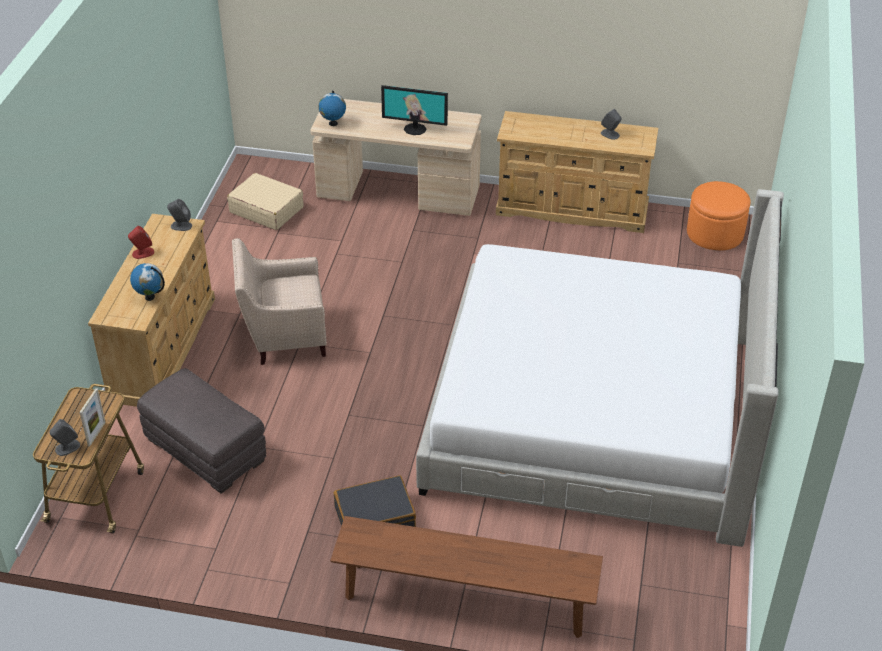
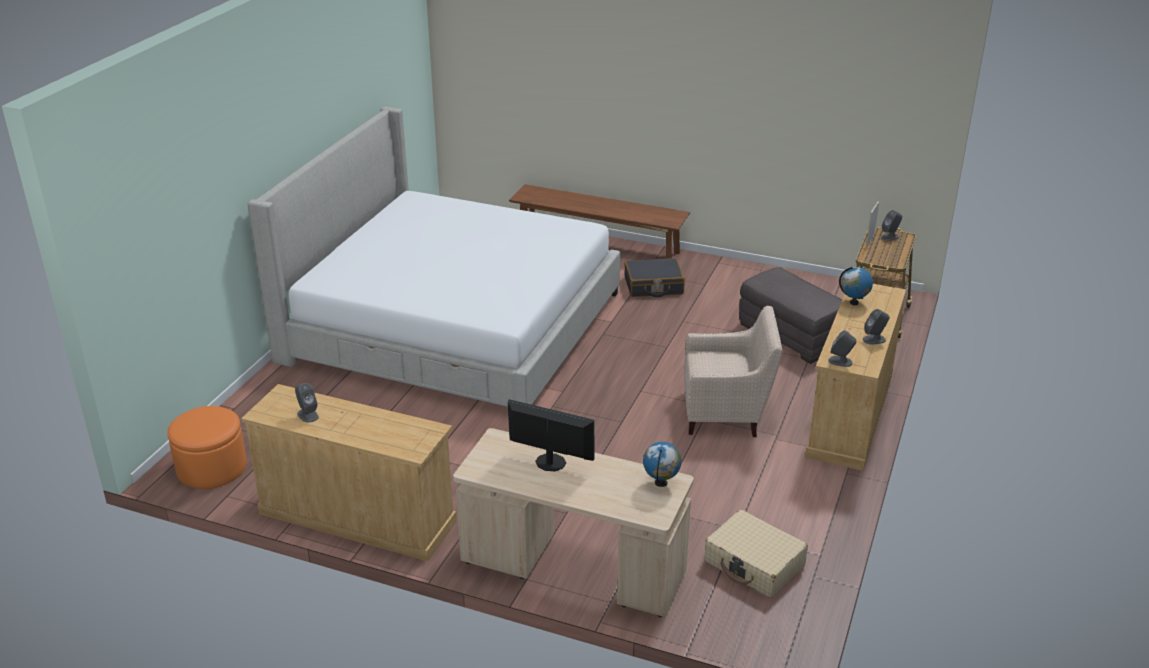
camera: 170 degrees left, 10 degrees down
red speaker [128,226,154,259] -> grey speaker [863,309,890,344]

